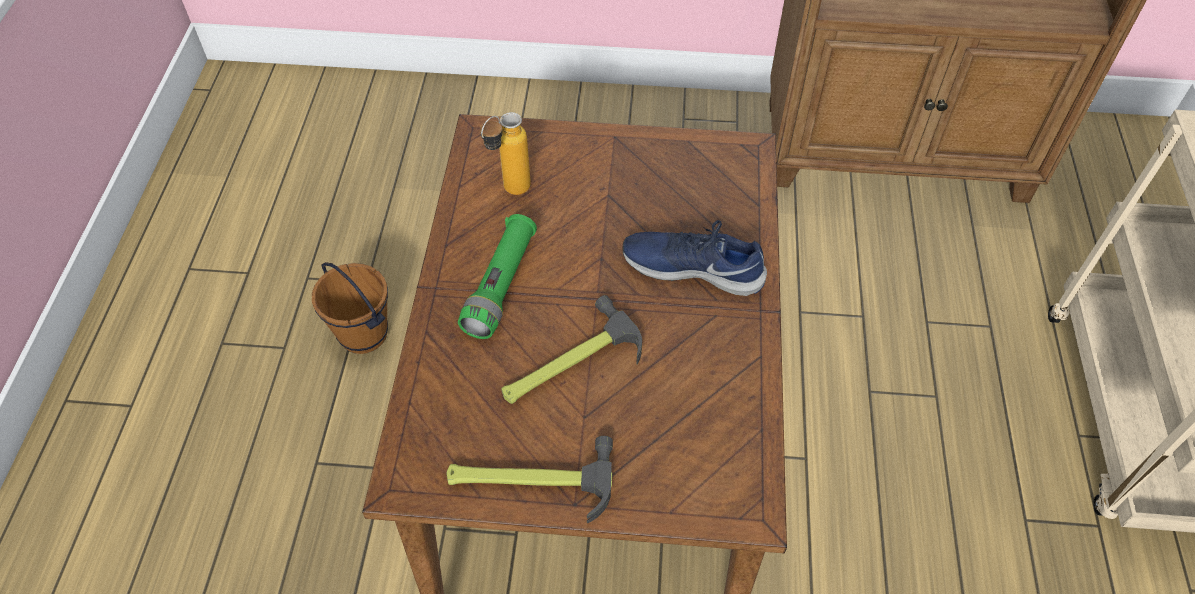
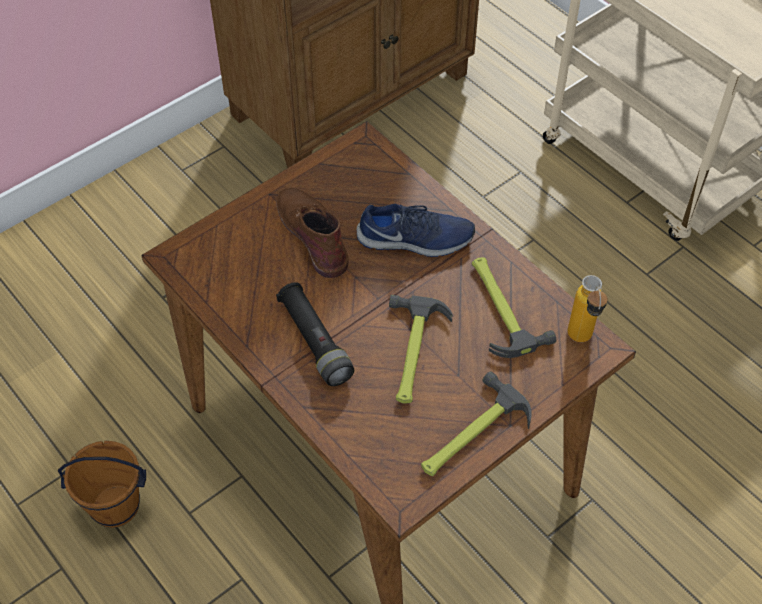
camera: 45 degrees left, 0 degrees up
green flashlight [458,214,537,339] -> black flashlight [276,282,354,386]
bottle [480,112,531,195] -> bottle moved to [568,275,608,342]
blue shoe [622,220,767,296] -> blue shoe turned 150 degrees counterclockwise [357,204,475,257]
none -> brown boot [277,188,349,278]
none -> hammer [472,257,556,358]

